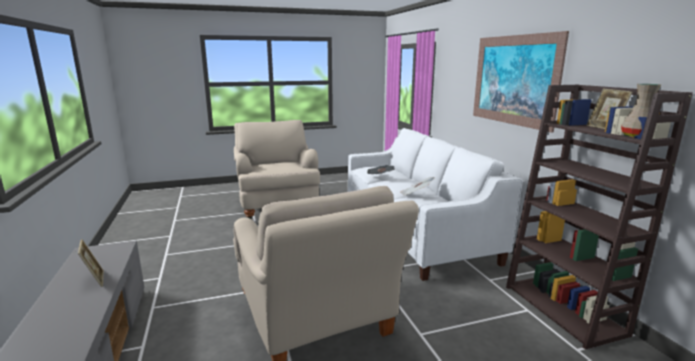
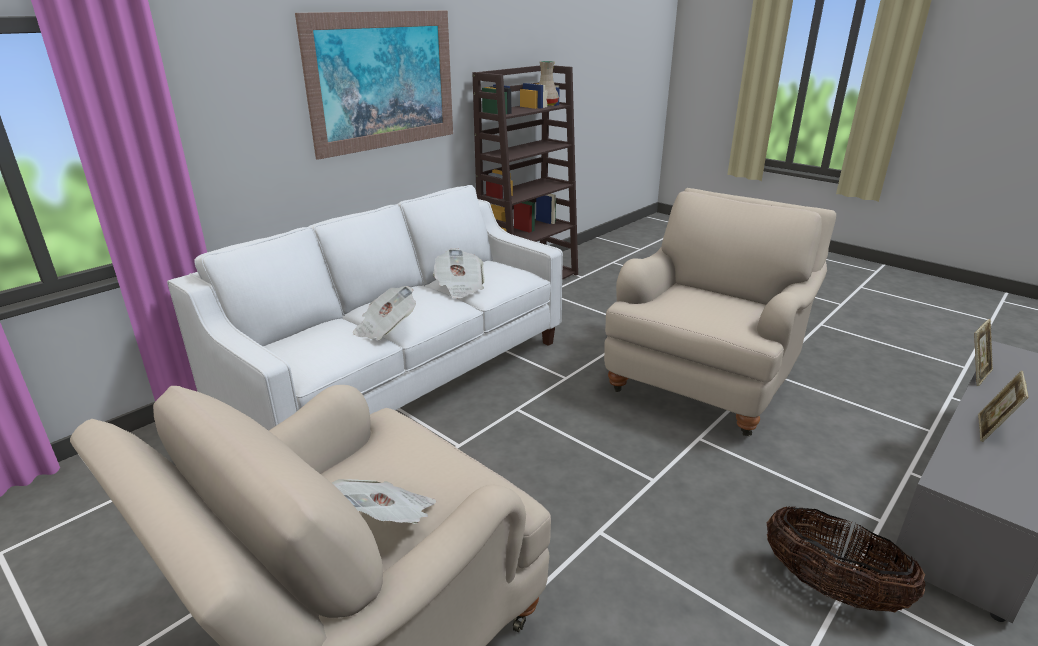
camera: 120 degrees left, 10 degrees up
picture frame [586,89,632,129] -> picture frame moved to [974,319,993,386]
none -> newspaper [332,479,436,524]
none -> basket [767,506,925,613]

